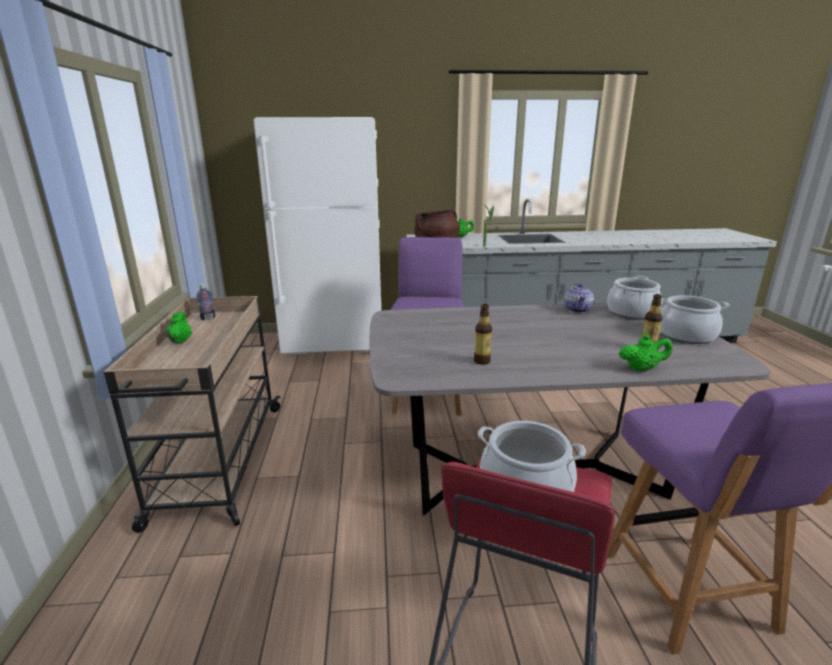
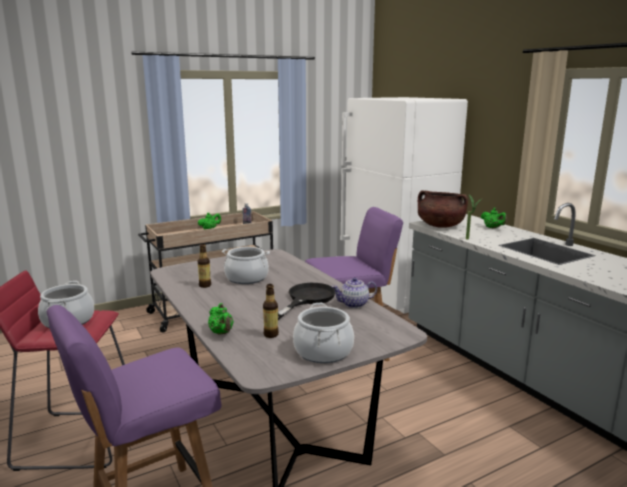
camera: 65 degrees right, 5 degrees down
cooking pot [607,276,662,320] -> cooking pot moved to [222,247,270,284]
none -> black frying pan [278,283,335,320]

